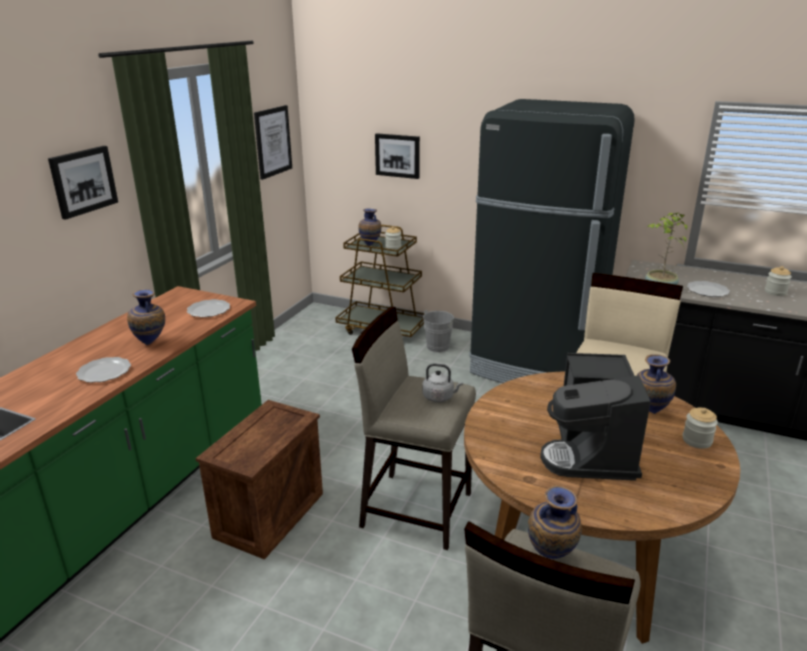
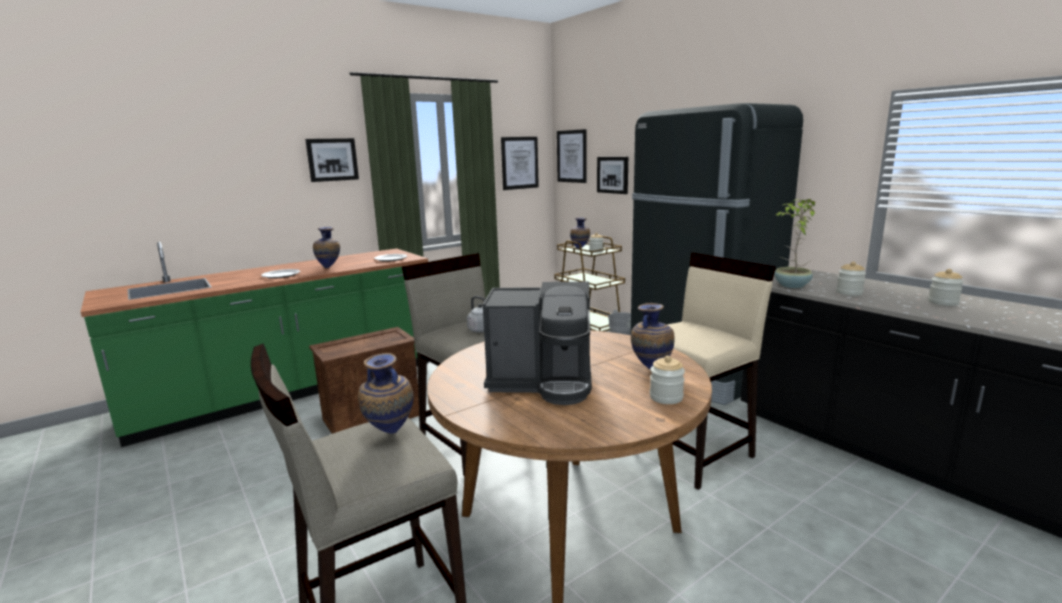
camera: 30 degrees right, 10 degrees down
coffee machine [540,353,651,481] -> coffee machine turned 120 degrees counterclockwise [483,282,592,405]
plate [687,281,730,297] -> jar [836,262,866,296]
none -> picture [557,129,587,183]

